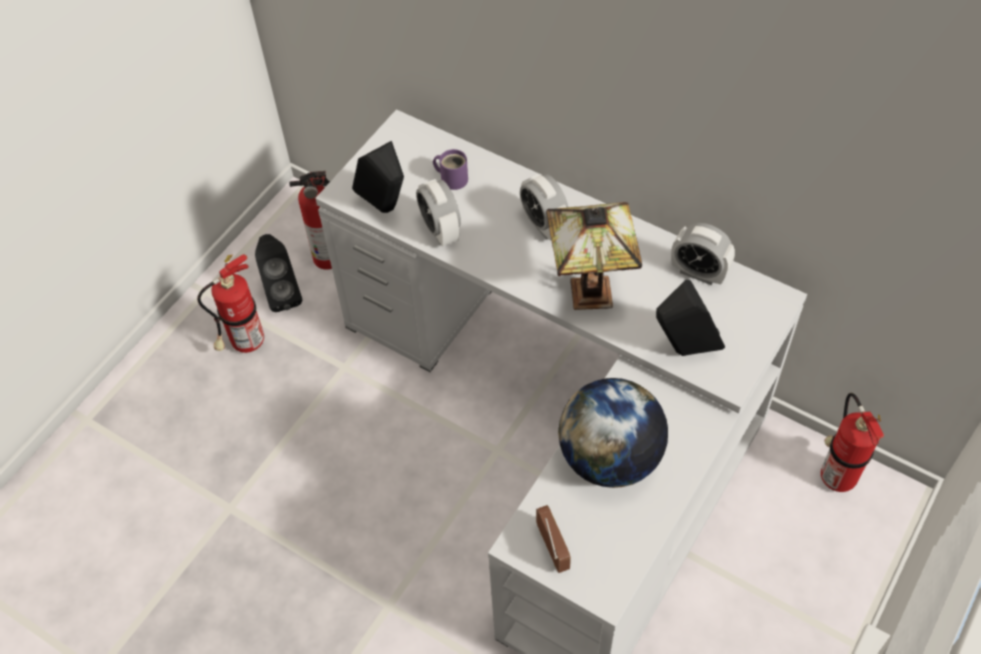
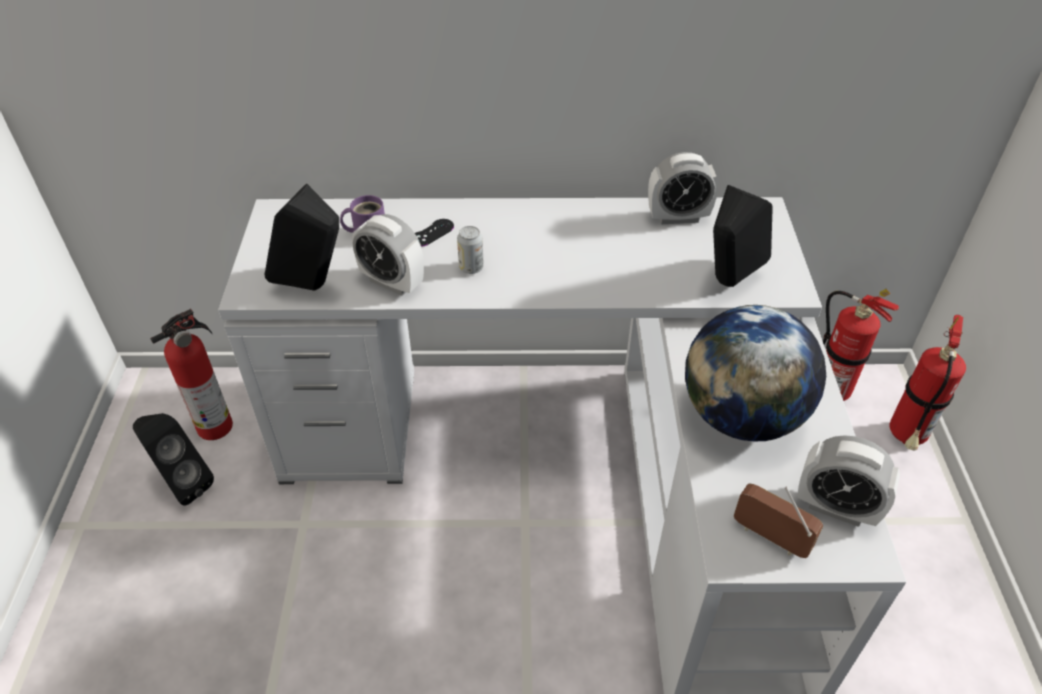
camera: 35 degrees left, 10 degrees down
fire extinguisher [197,254,264,353] -> fire extinguisher moved to [890,315,966,450]
alarm clock [520,174,568,241] -> alarm clock moved to [798,435,900,527]
table lamp [546,202,642,310] -> none
none -> black game controller [415,219,454,247]
none -> can [457,226,484,274]

